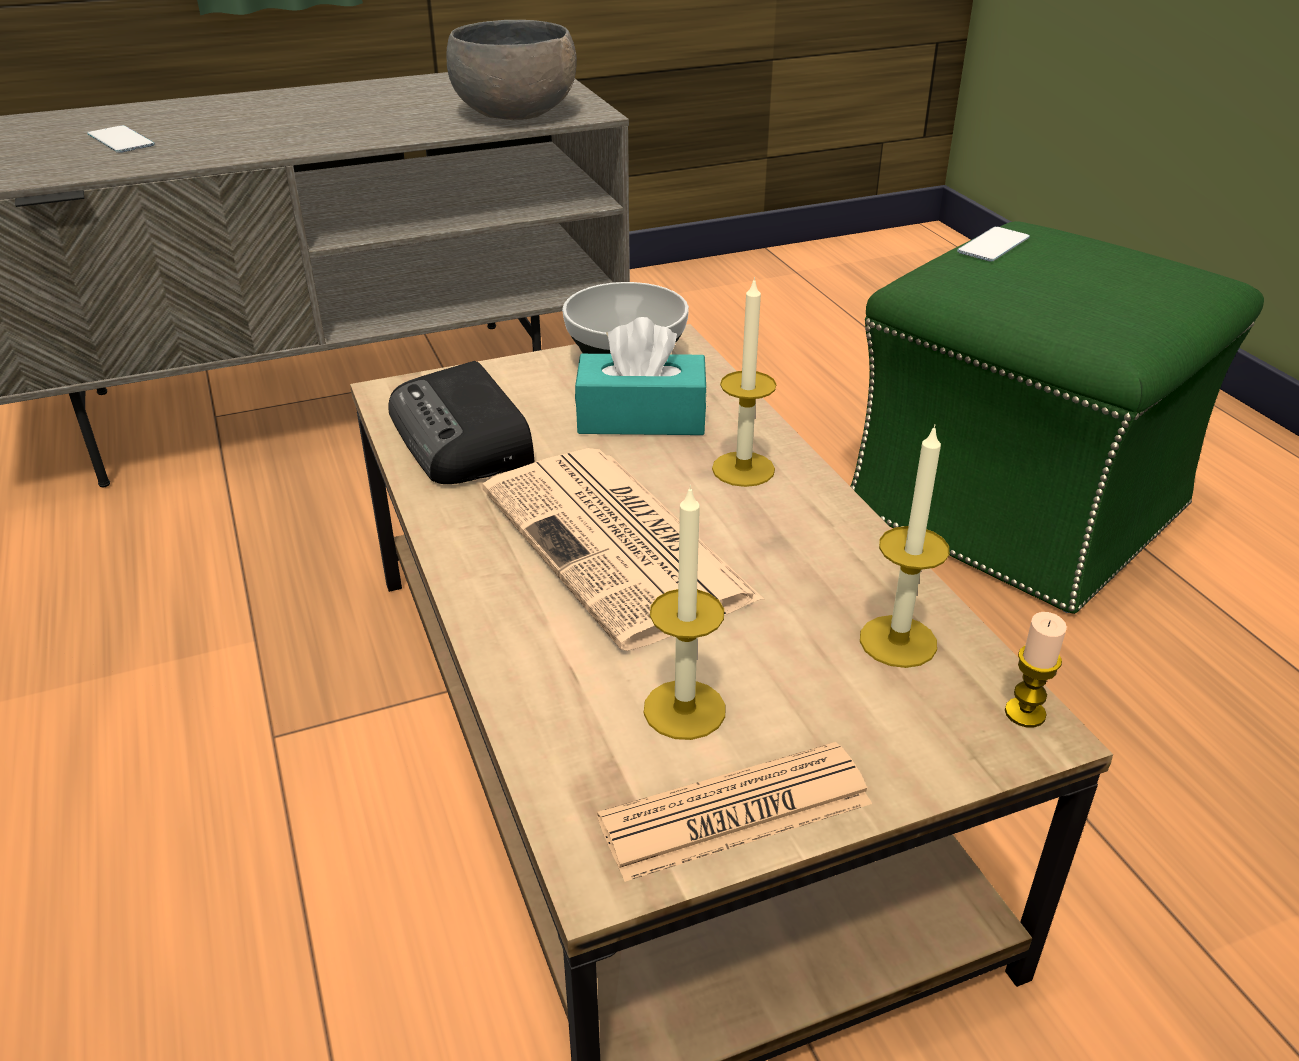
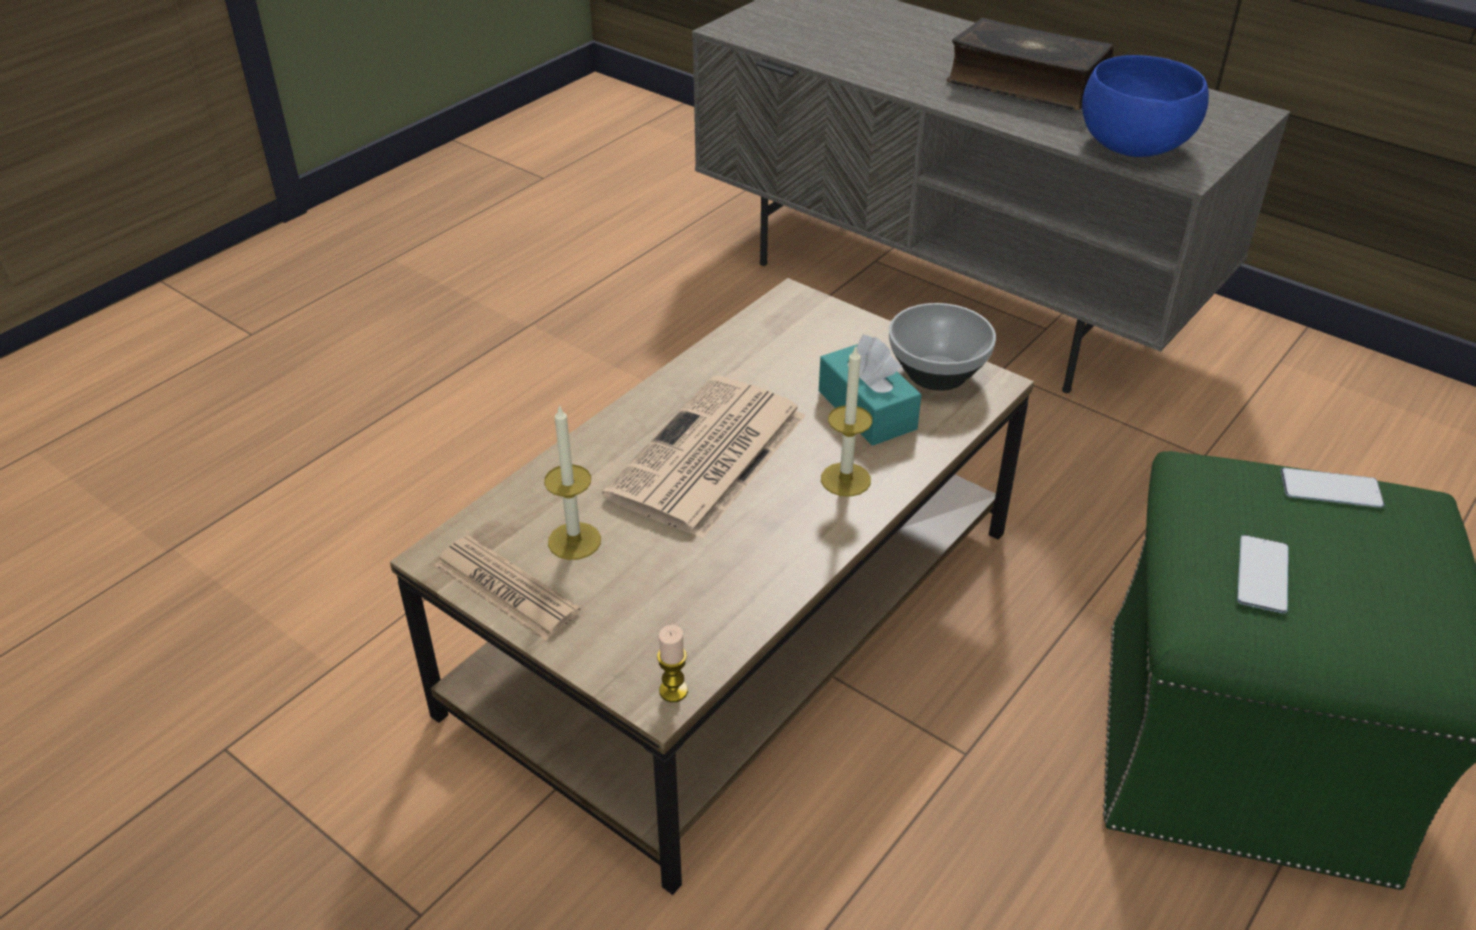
camera: 60 degrees right, 5 degrees up
phone [87,125,155,153] -> phone moved to [1237,535,1289,614]
radio [388,361,534,484] -> none
grey bowl [447,20,577,120] -> blue bowl [1082,55,1209,157]
candle [860,425,949,668] -> none
none -> book [947,18,1113,110]

